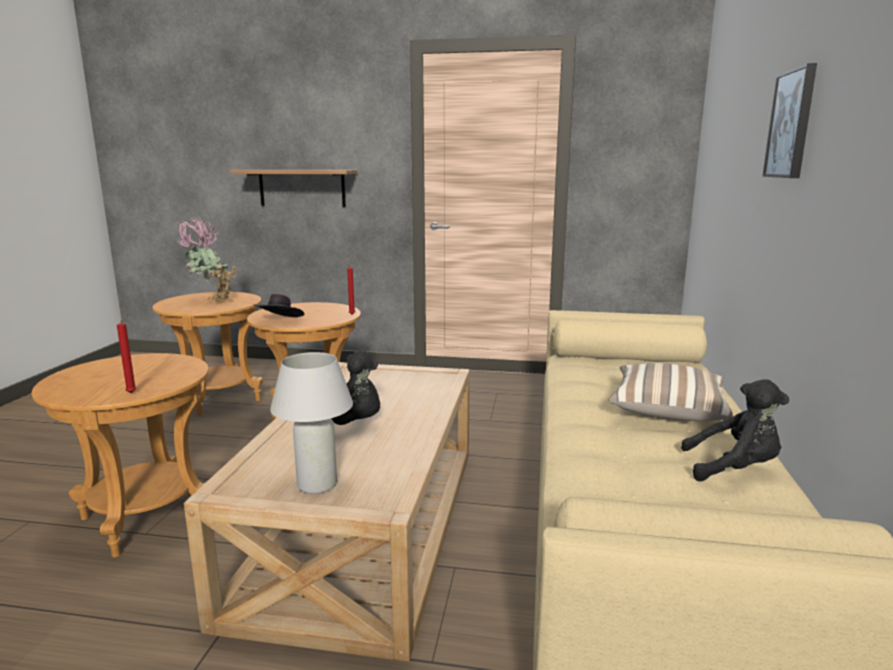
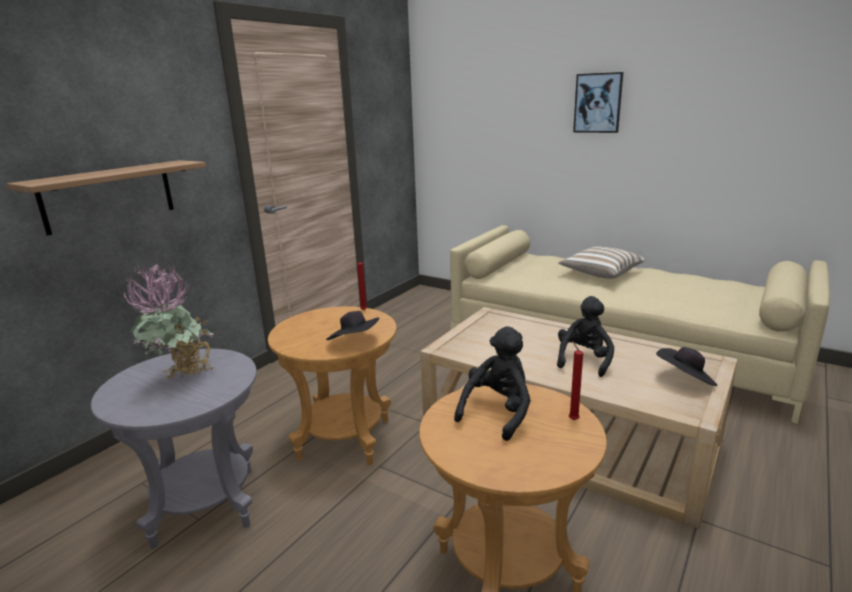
camera: 65 degrees left, 5 degrees up
brown side table [153,292,263,416] -> grey side table [91,349,257,549]
white table lamp [270,352,353,494] -> black hat [656,347,717,386]
black plush toy [681,379,789,482] -> black plush toy moved to [454,326,531,441]

